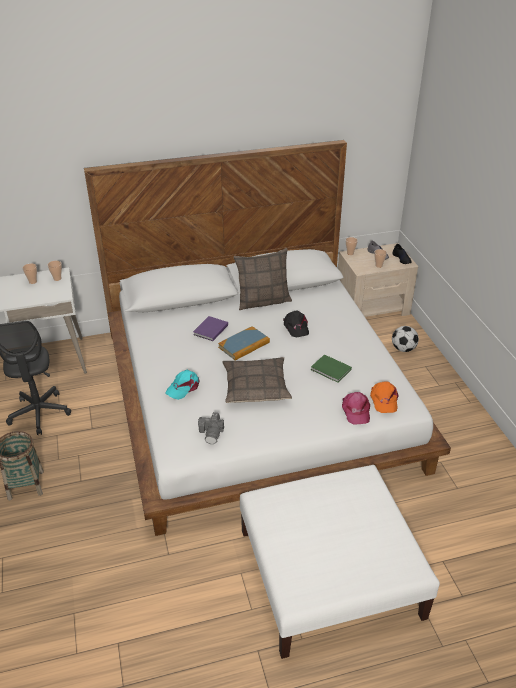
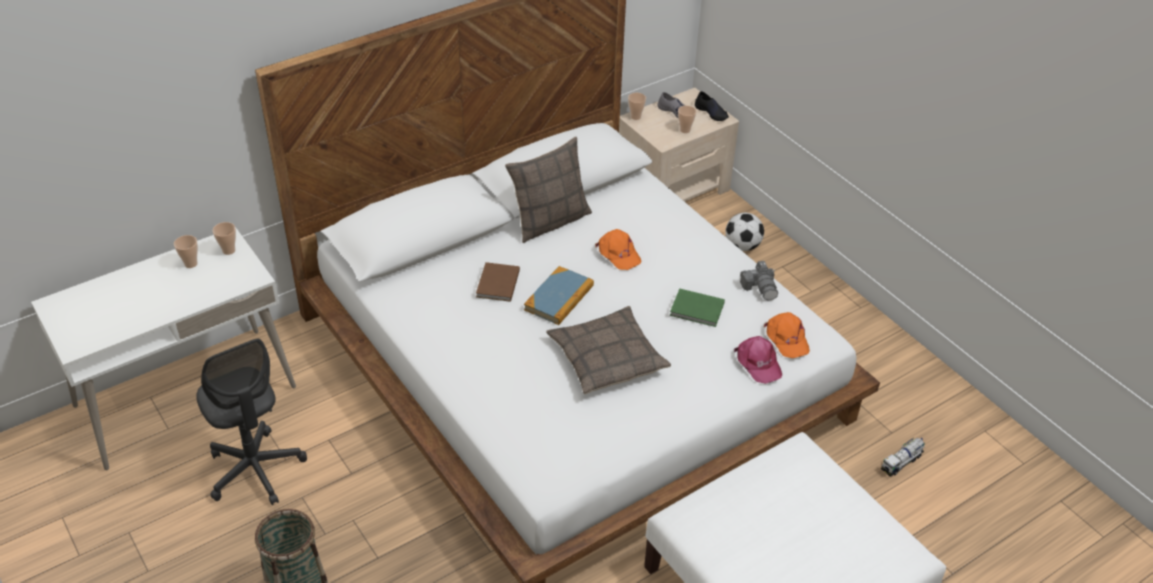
camera: 20 degrees left, 5 degrees up
turquoise cap [166,369,200,400] -> none
purple book [193,316,228,341] -> brown book [476,262,520,302]
camera [198,412,224,444] -> camera moved to [740,261,778,301]
black cap [283,311,309,337] -> orange cap [595,229,641,270]
none -> toy truck [881,438,925,477]

